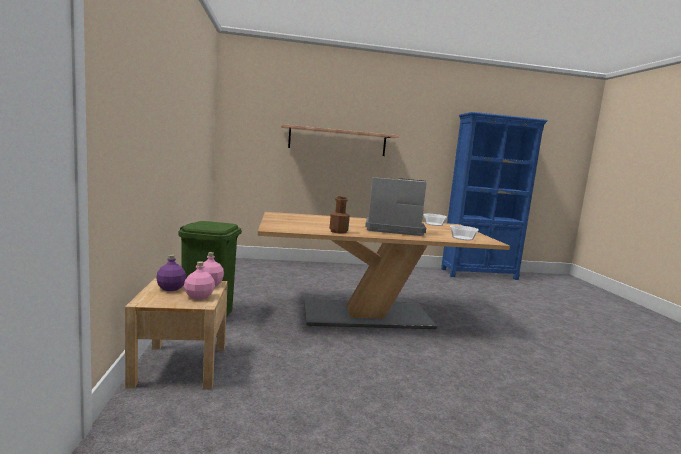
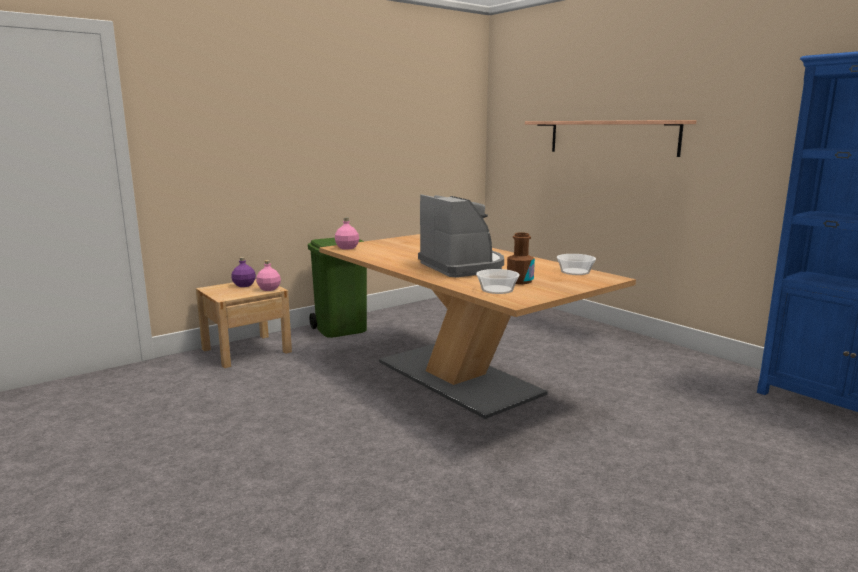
camera: 60 degrees right, 5 degrees up
pink bottle [184,261,215,300] -> pink bottle moved to [335,218,359,250]
brown bottle [329,196,350,234] -> brown bottle moved to [507,232,535,284]

